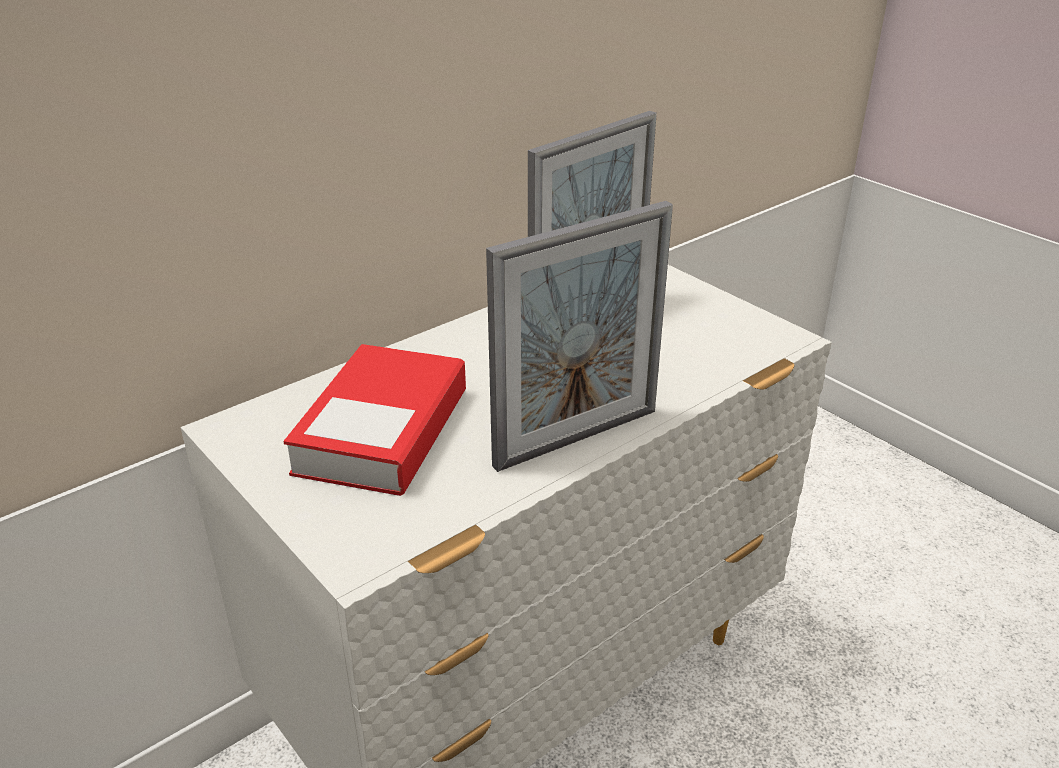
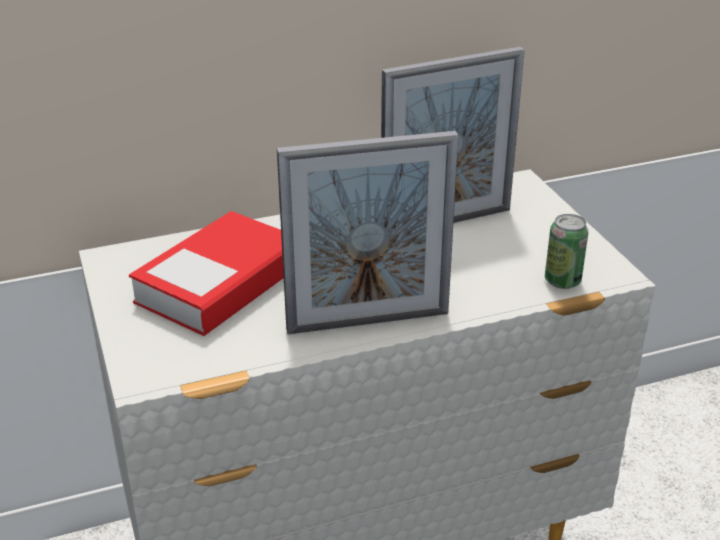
camera: 20 degrees right, 0 degrees up
none -> can [545,214,589,289]

